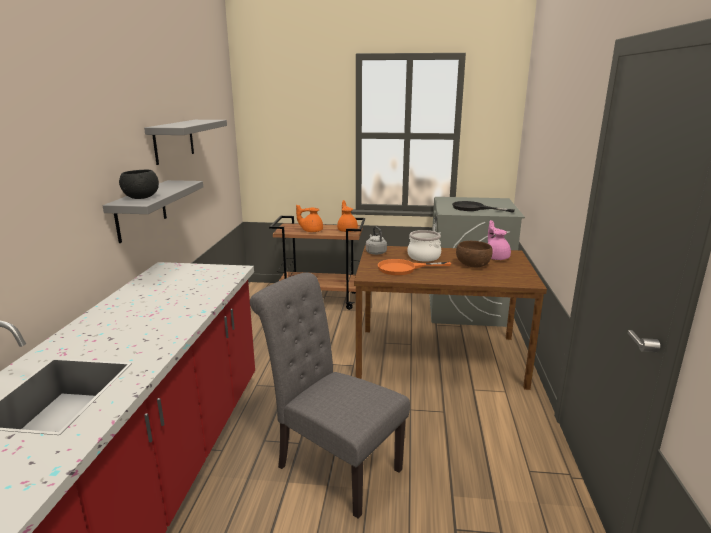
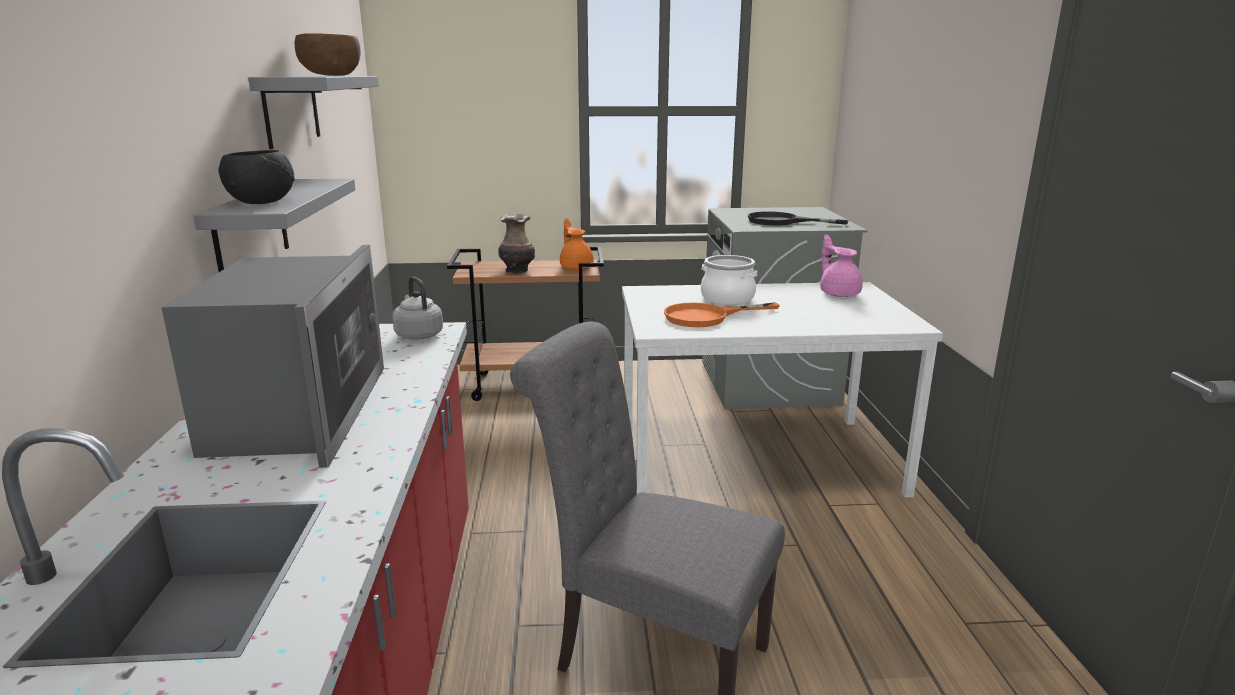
camera: 10 degrees left, 0 degrees up
orange teapot [296,204,323,232] -> vase [498,213,535,273]
brown dining table [354,245,547,390] -> white dining table [622,282,943,498]
grey kettle [366,227,387,255] -> grey kettle moved to [392,277,443,340]
brown bowl [456,241,493,267] -> brown bowl moved to [295,33,361,76]
none -> microwave [161,245,384,468]

